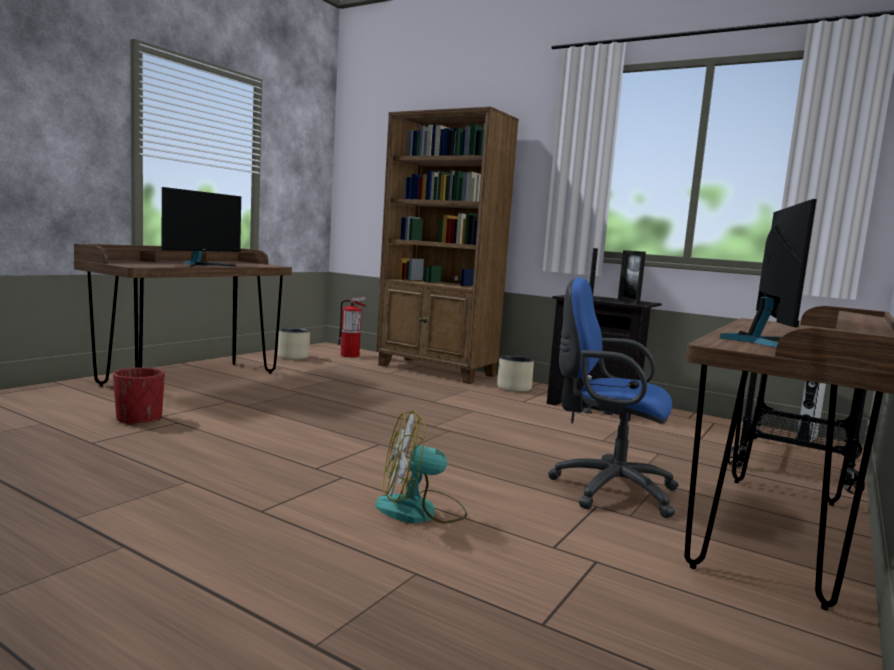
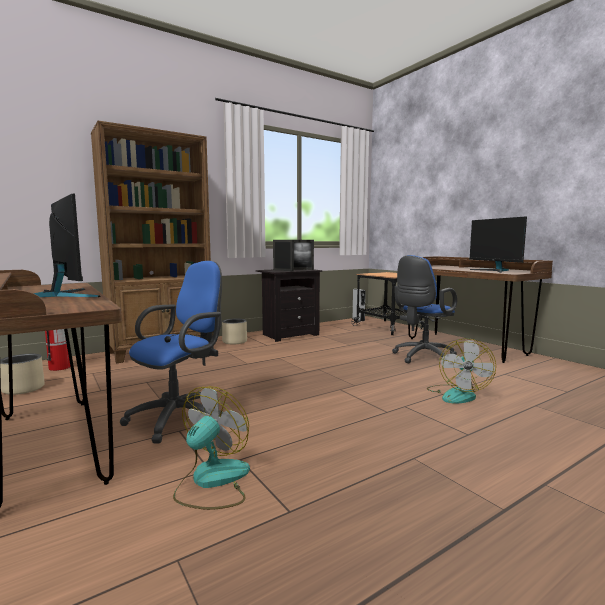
camera: 65 degrees left, 0 degrees up
red planter [113,367,165,425] -> fan [173,386,250,510]
monitor [720,199,817,347] -> monitor turned 150 degrees counterclockwise [469,216,527,273]
none -> blue office chair [120,261,222,443]

